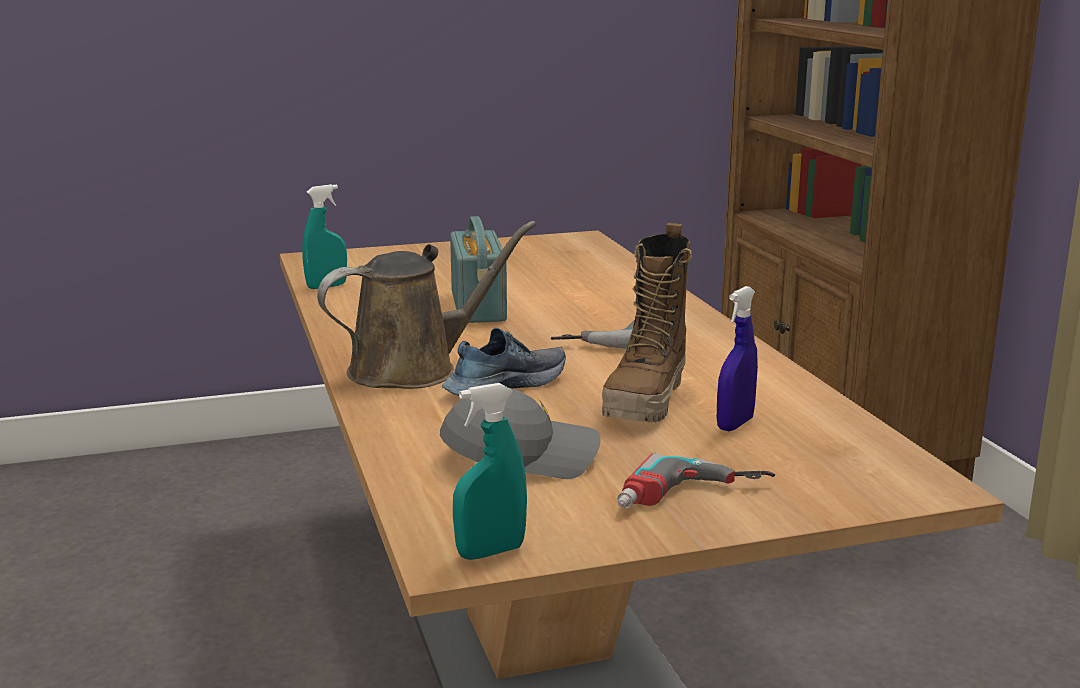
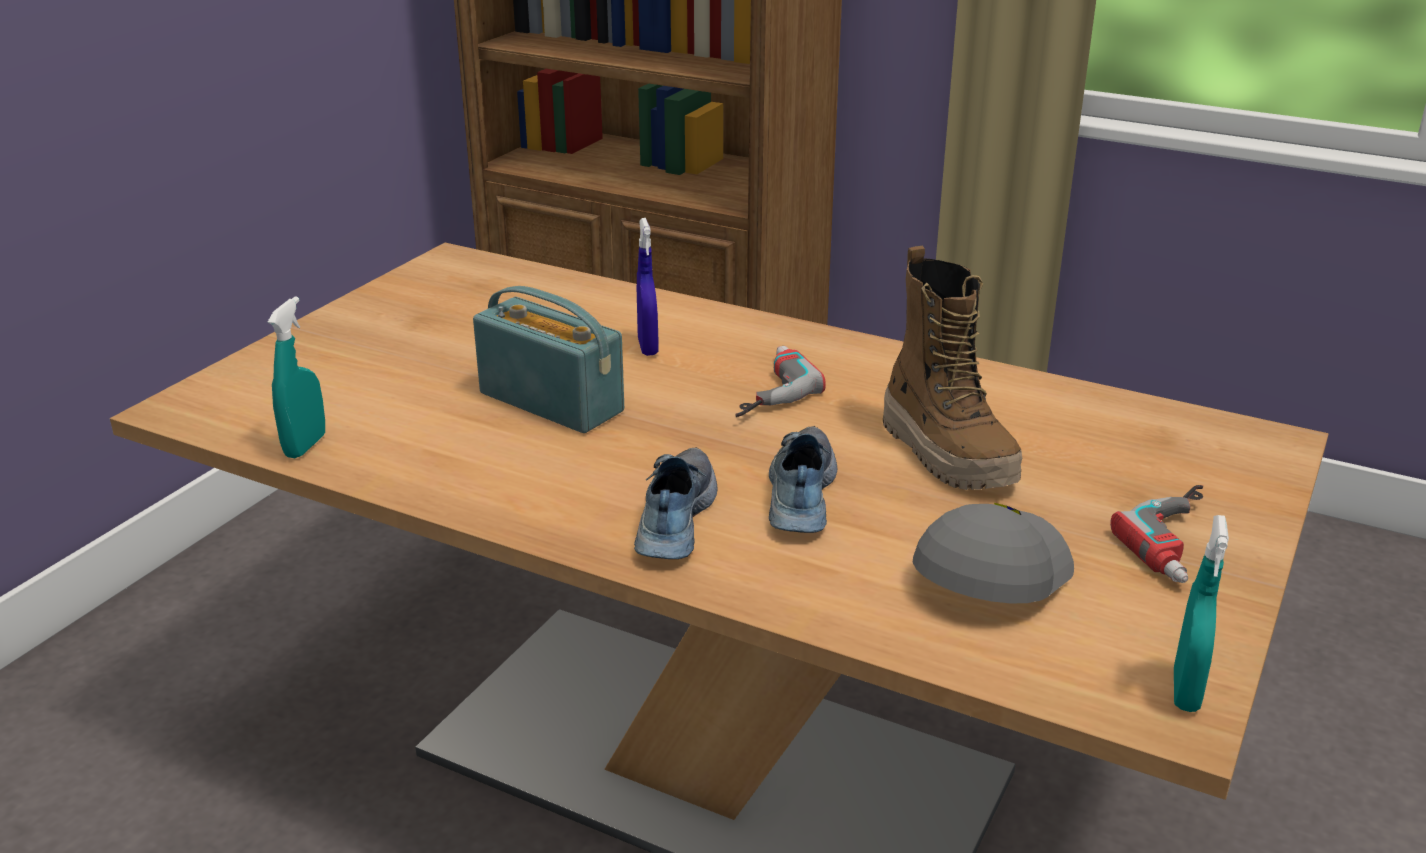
camera: 45 degrees left, 10 degrees up
brown watering can [317,221,536,389] -> shoe [634,447,718,559]
blue spray bottle [717,286,758,431] -> blue spray bottle moved to [637,218,659,356]

